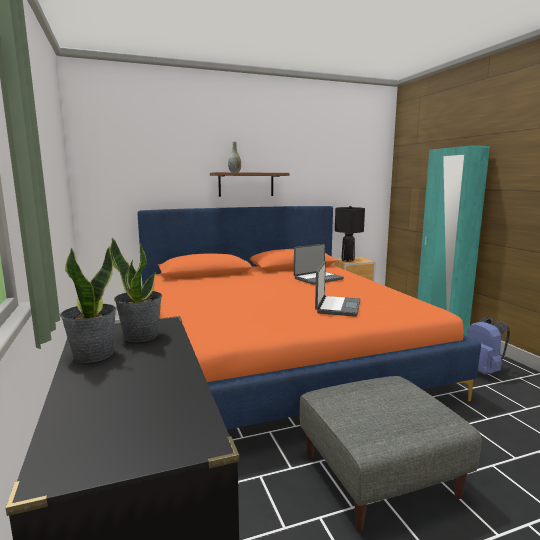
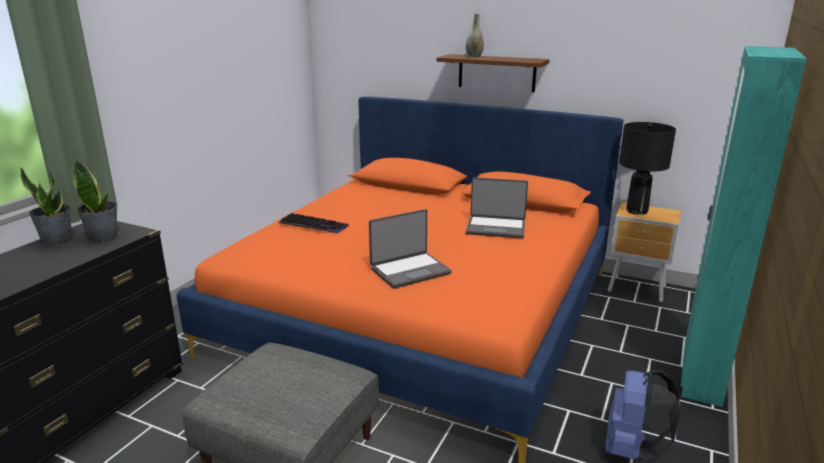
camera: 45 degrees right, 10 degrees up
none -> keyboard [278,213,349,233]

